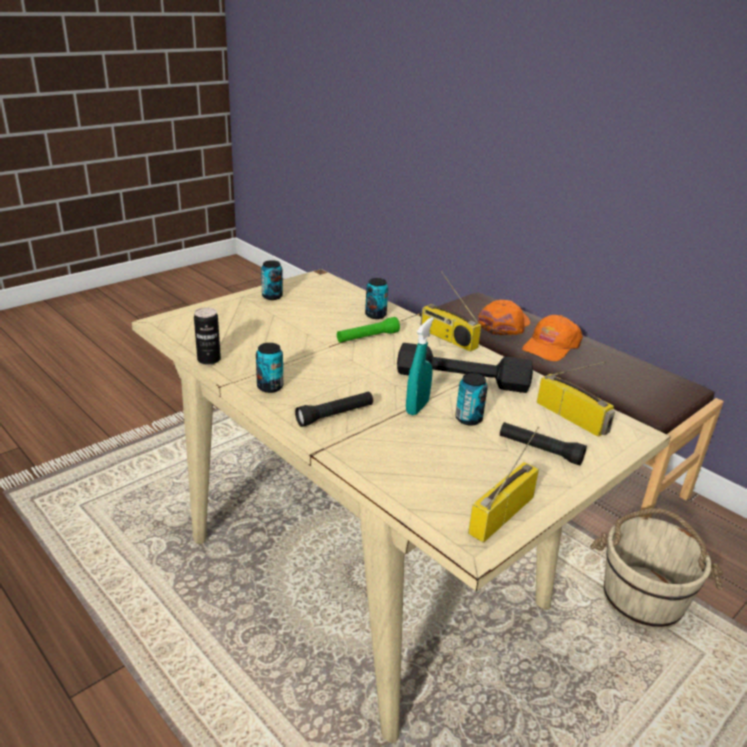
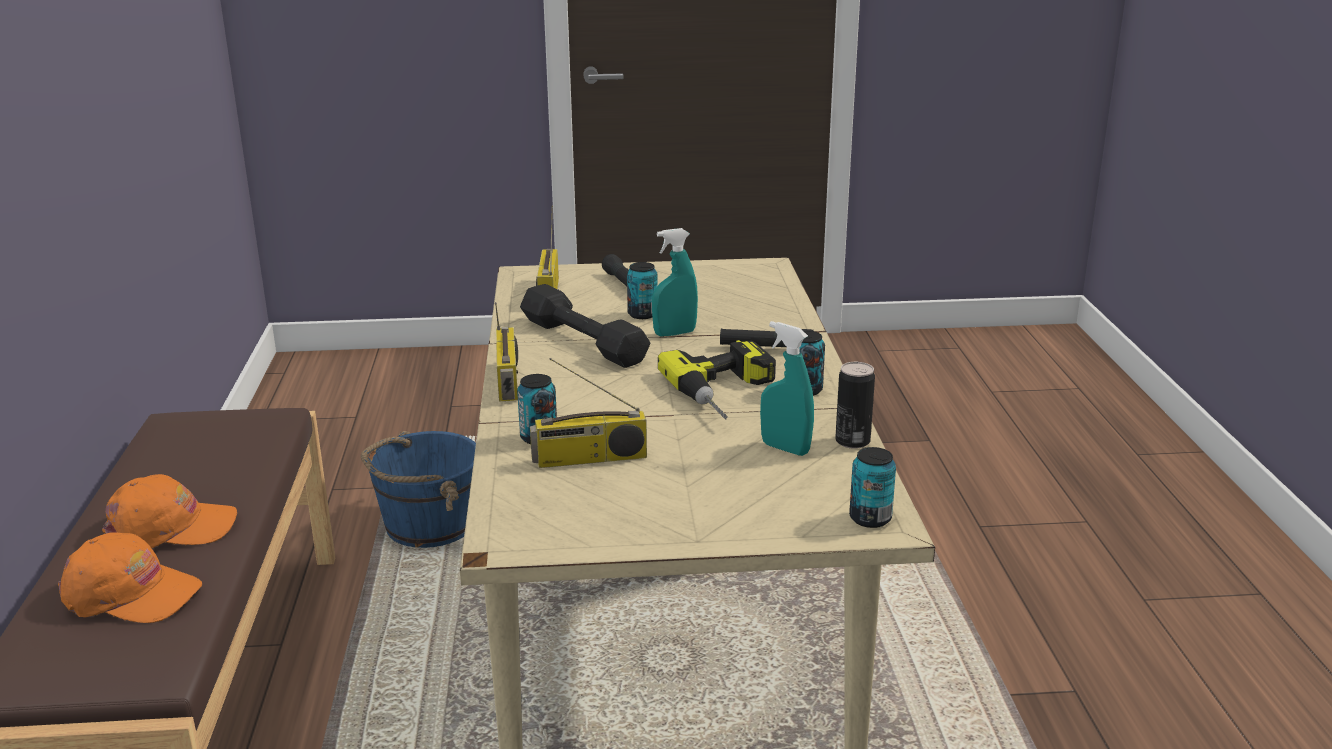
camera: 140 degrees left, 5 degrees down
can [261,260,283,300] -> can moved to [849,447,896,528]
green flashlight [337,317,400,343] -> none
radio [468,427,539,543] -> radio moved to [530,358,647,468]
orange cap [478,300,530,335] -> orange cap turned 150 degrees counterclockwise [58,532,202,623]
beige bucket [590,508,723,630] -> blue bucket [361,431,476,548]
none -> power drill [658,340,776,419]
none -> turquoise spray bottle [760,321,814,456]

